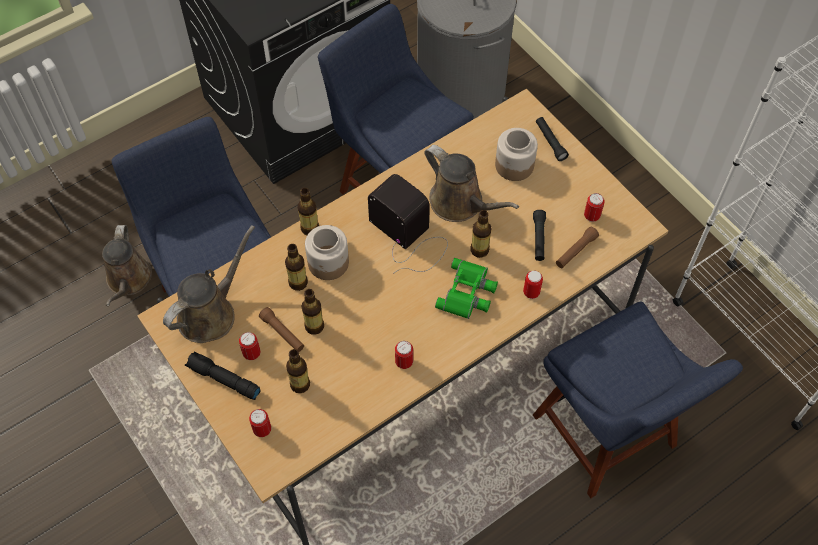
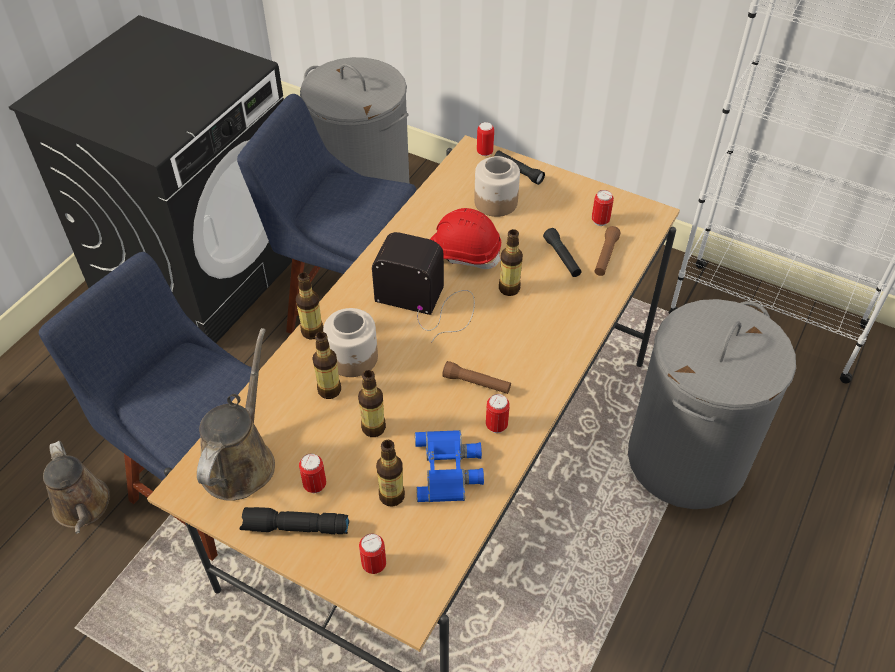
camera: 25 degrees left, 10 degrees down
brown flashlight [259,307,304,352] -> brown flashlight moved to [442,361,511,394]
brown watering can [424,145,519,222] -> red hard hat [430,208,501,269]
green binoculars [435,258,498,319] -> none
can [523,271,543,299] -> can moved to [477,122,494,156]
blue chair [533,302,743,498] -> grey laundry basket [628,299,796,509]
none -> blue binoculars [415,430,484,502]

